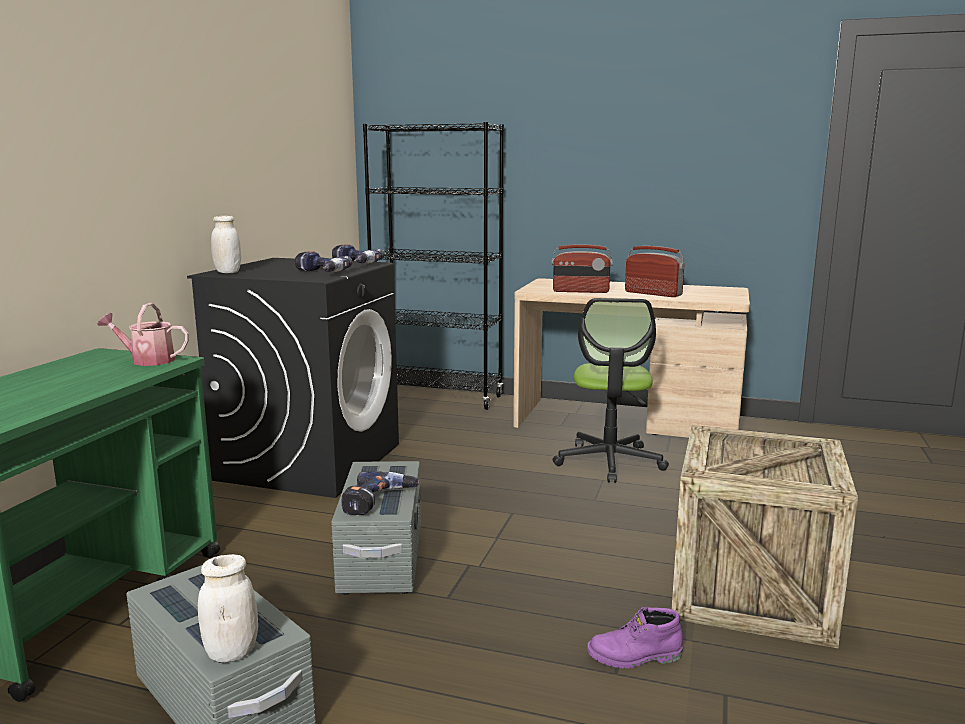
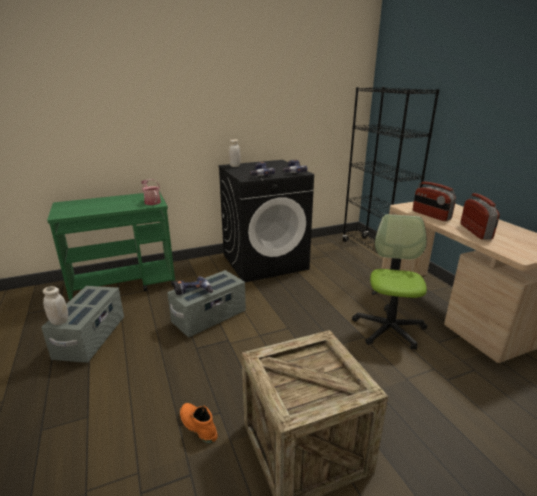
camera: 50 degrees right, 10 degrees up
office chair [553,298,669,483] -> office chair turned 135 degrees clockwise [352,214,427,350]
purple boot [587,607,683,668] -> orange boot [180,403,218,443]

